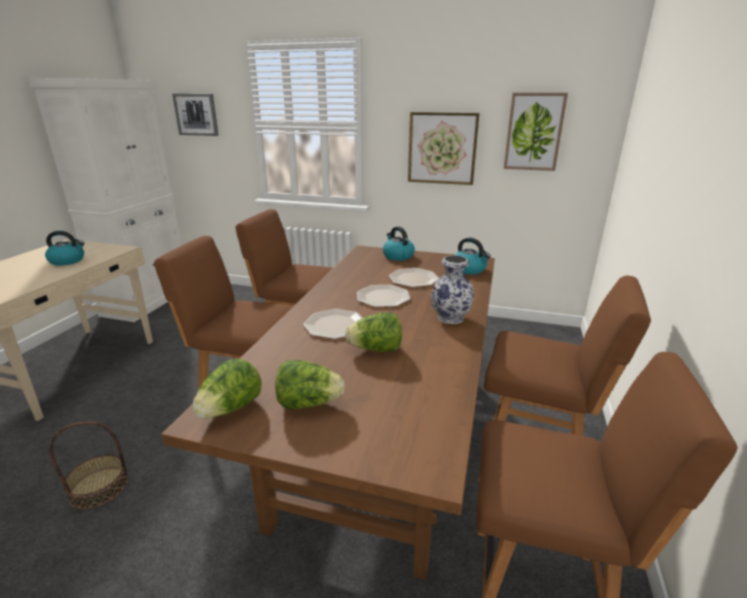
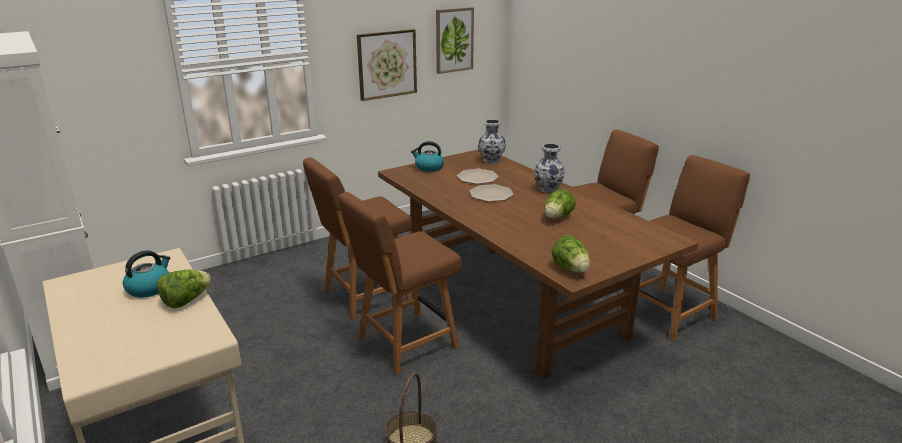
camera: 50 degrees left, 0 degrees up
picture [172,94,219,136] -> none
lettuce [275,360,345,409] -> lettuce moved to [157,269,211,308]
plate [303,309,363,339] -> none
kettle [455,237,491,275] -> vase [478,119,506,163]

